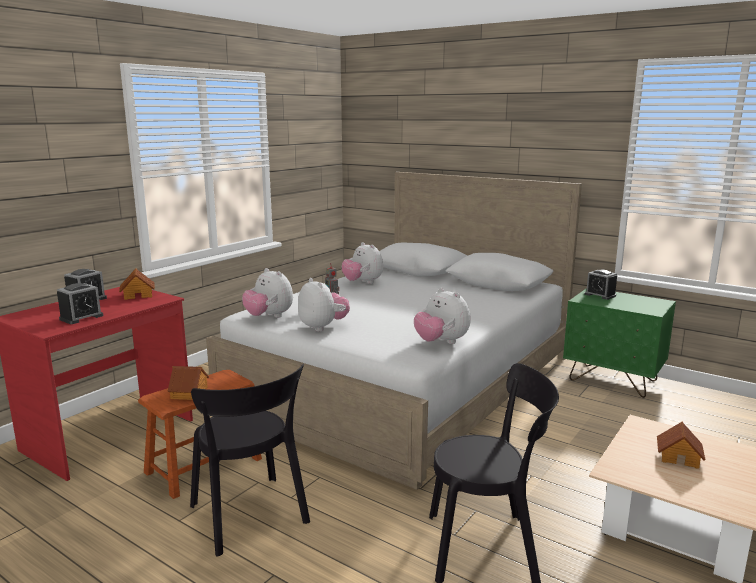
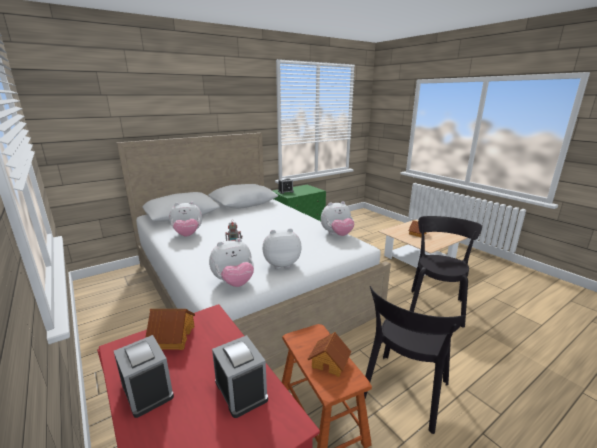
camera: 70 degrees left, 5 degrees up
black chair [190,364,310,557] -> black chair turned 135 degrees clockwise [364,286,466,434]

